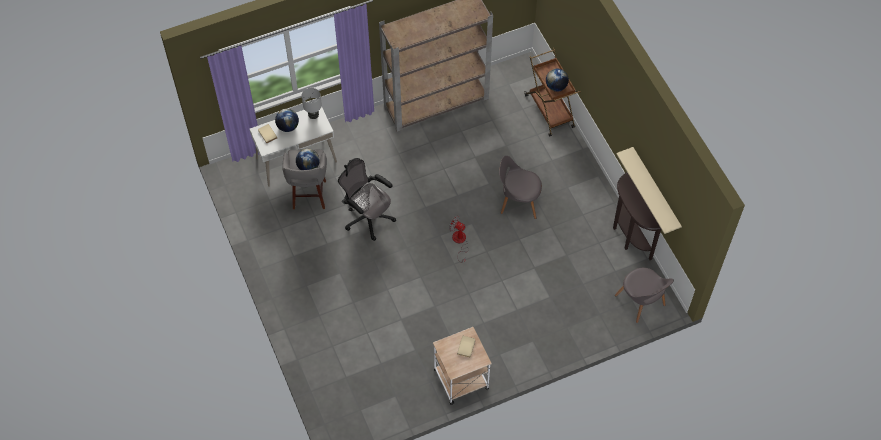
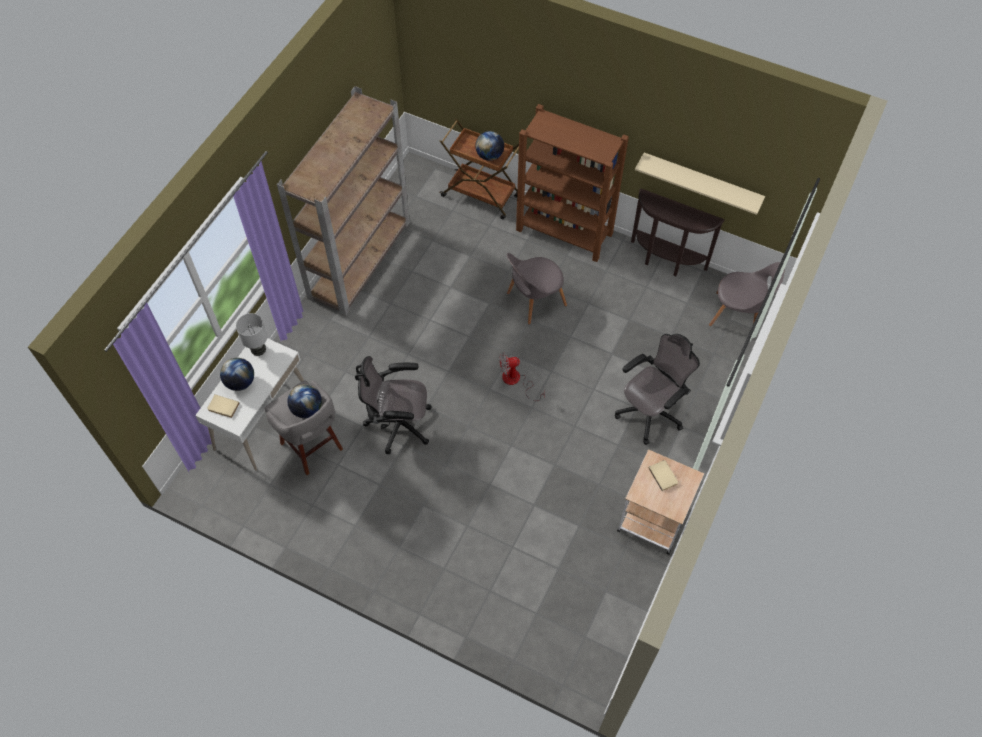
camera: 40 degrees left, 0 degrees up
none -> brown bookcase [516,104,629,262]
none -> office chair [615,334,700,445]

